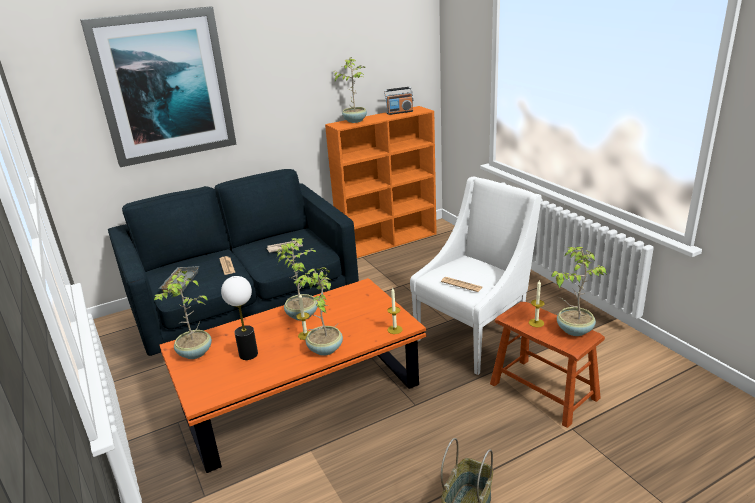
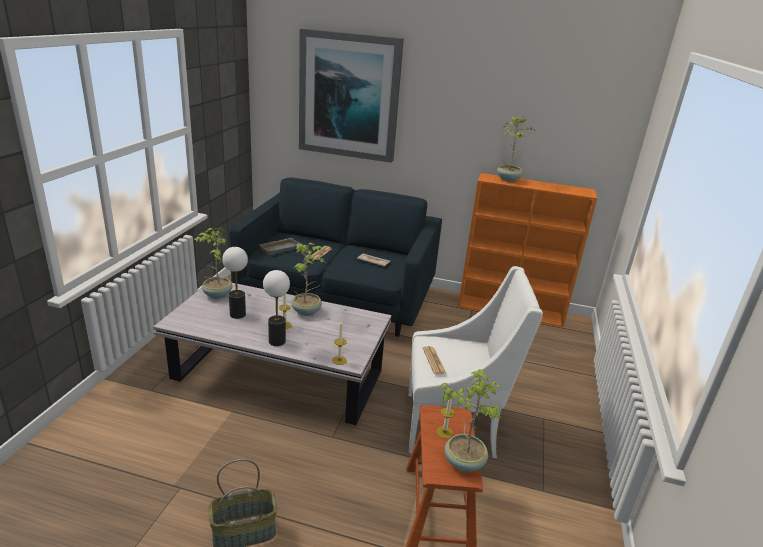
camera: 40 degrees right, 0 degrees up
orange coffee table [159,278,426,473] -> white coffee table [153,283,391,425]
potted plant [294,267,343,356] -> table lamp [263,270,290,346]
radio [384,86,413,115] -> none

